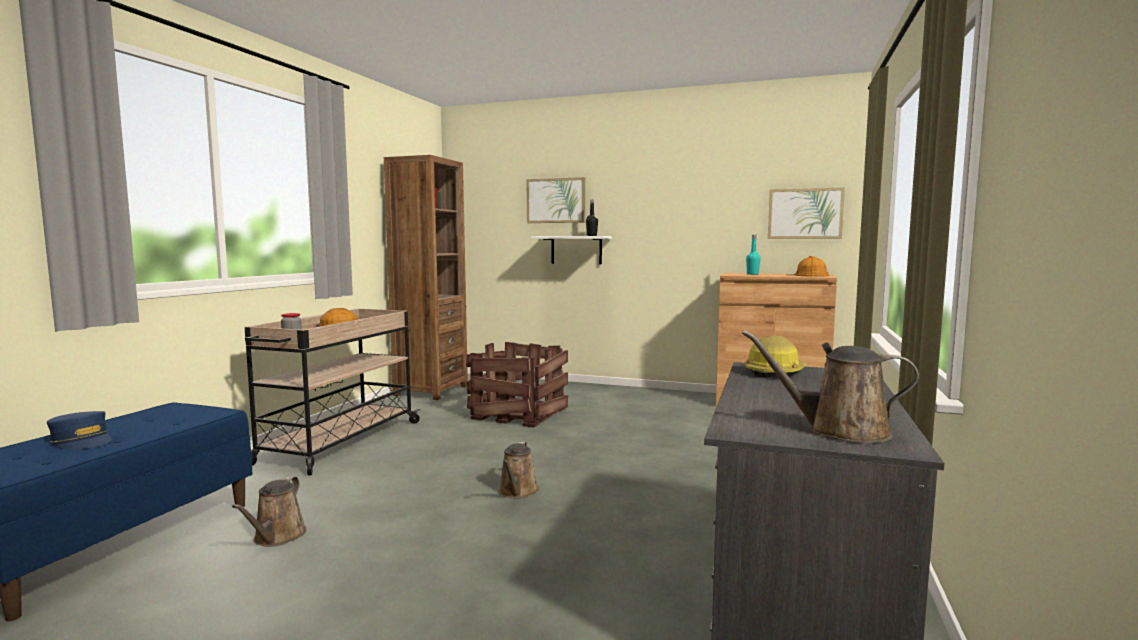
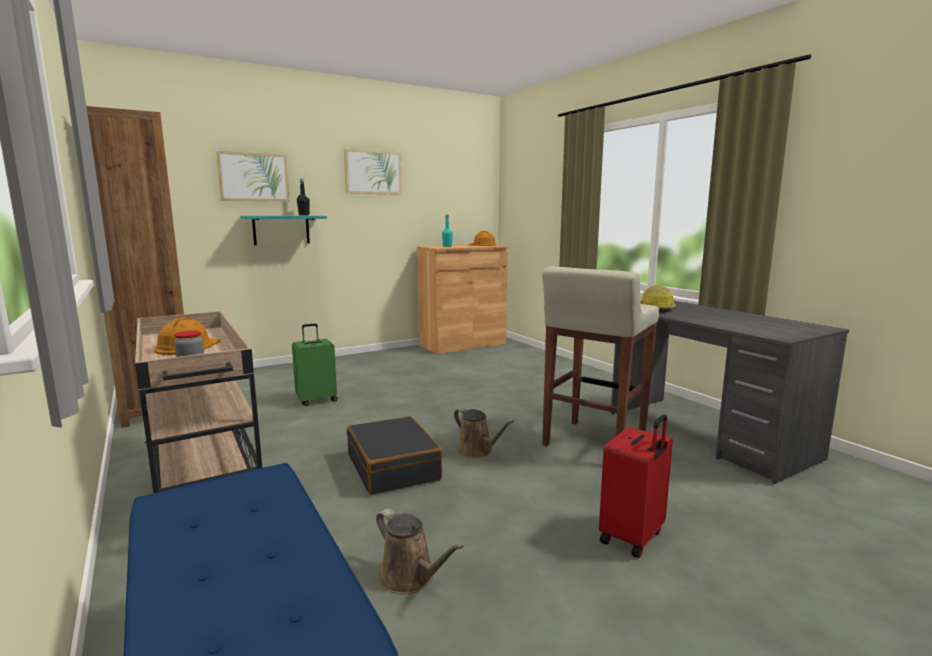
camera: 50 degrees left, 5 degrees up
blue cap [47,411,112,449] -> none
crate [466,342,568,428] -> green suitcase [292,324,338,406]
white shelf [531,236,612,264] -> turquoise shelf [240,216,327,245]
brown watering can [742,330,919,443] -> none
picture [768,187,845,239] -> picture moved to [344,149,402,195]
none -> black suitcase [347,416,443,495]
none -> beige stool [542,267,659,446]
none -> red suitcase [599,414,673,558]

